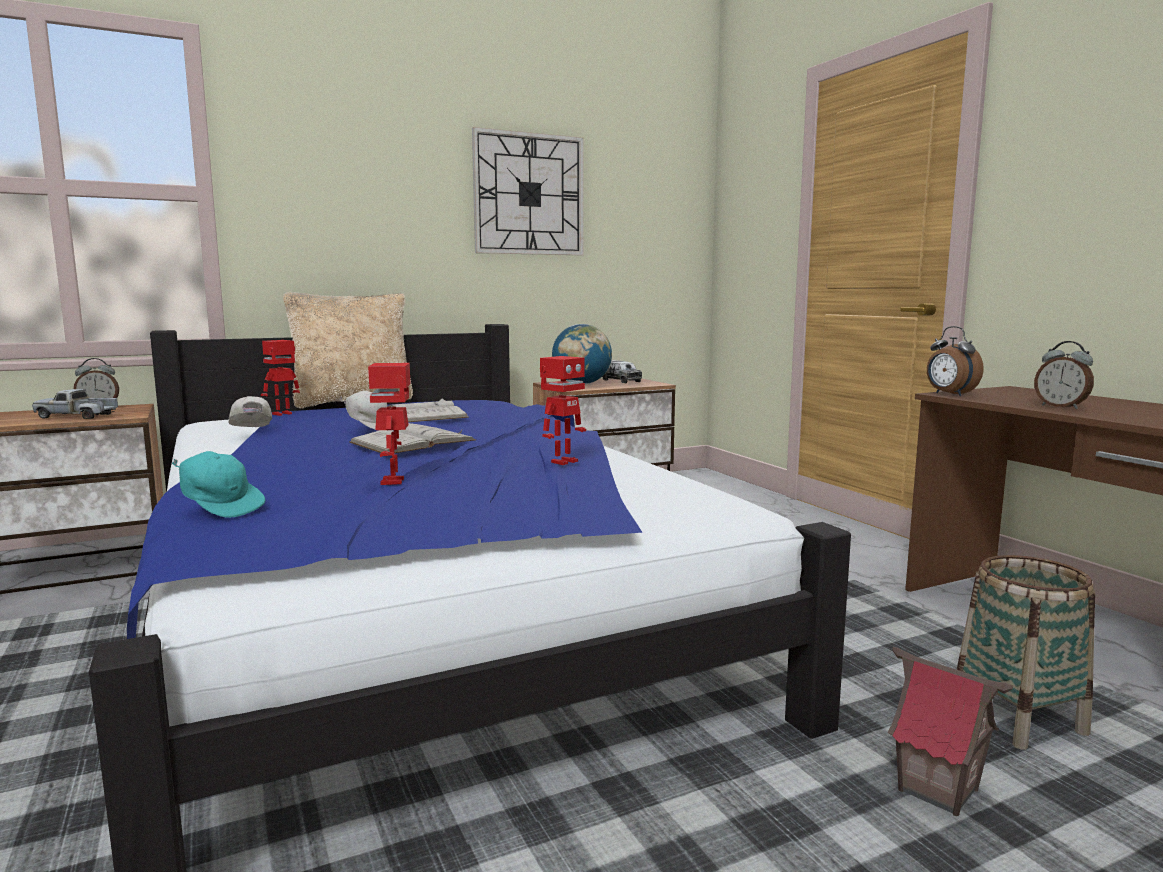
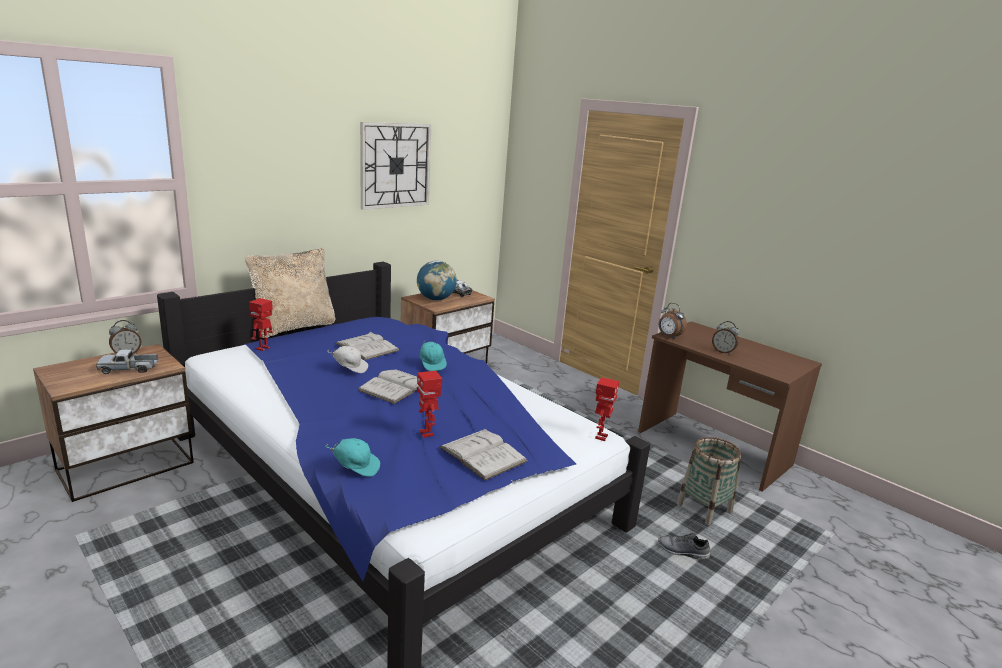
camera: 20 degrees left, 10 degrees up
white cap [228,396,272,427] -> none
toy robot [540,356,586,465] -> toy robot moved to [595,377,619,441]
toy house [887,647,1013,816] -> grey shoe [658,533,710,560]
none -> turquoise cap [420,341,447,371]
none -> white book [439,429,528,480]

